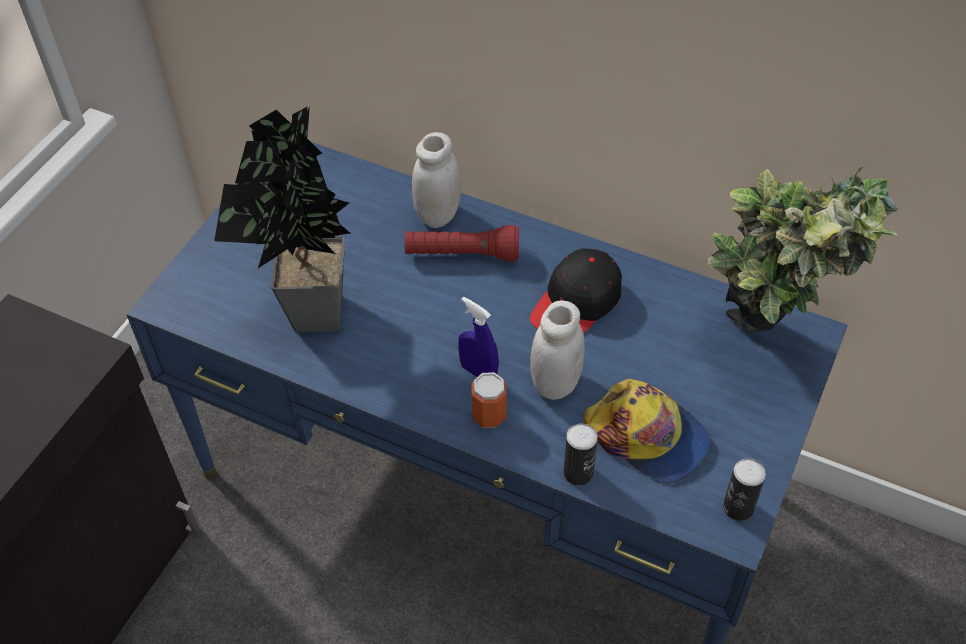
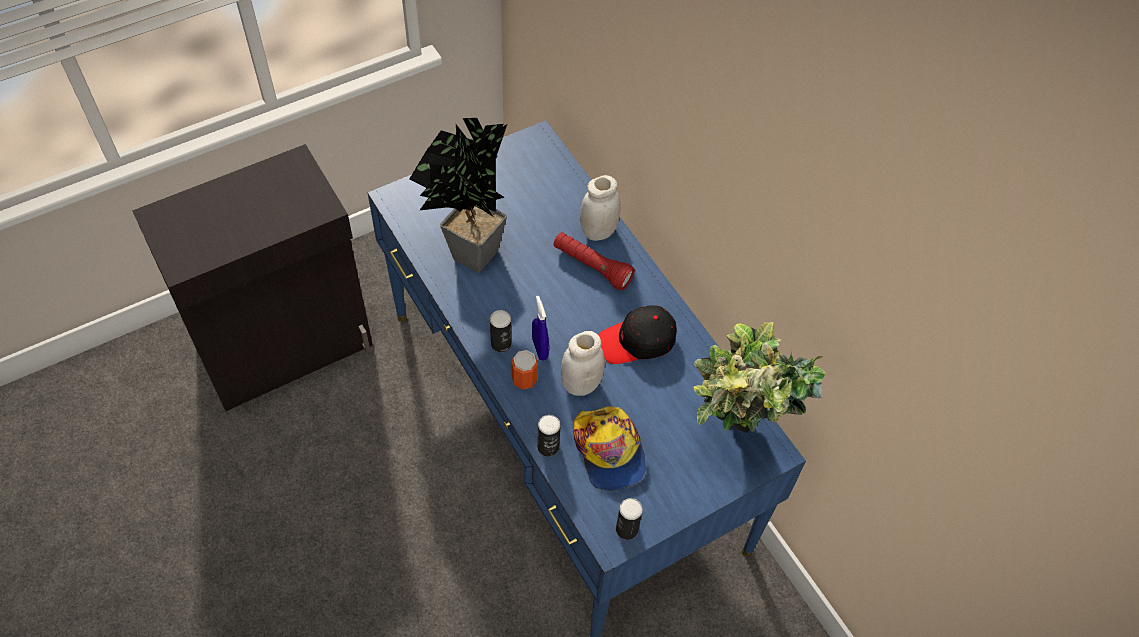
camera: 30 degrees right, 5 degrees up
none -> can [490,310,511,352]

